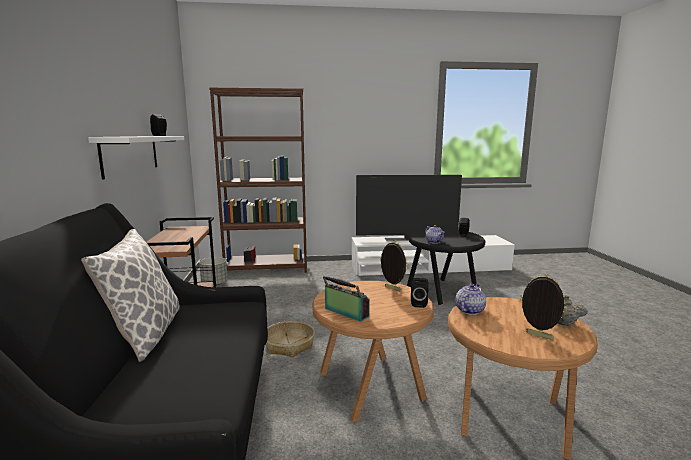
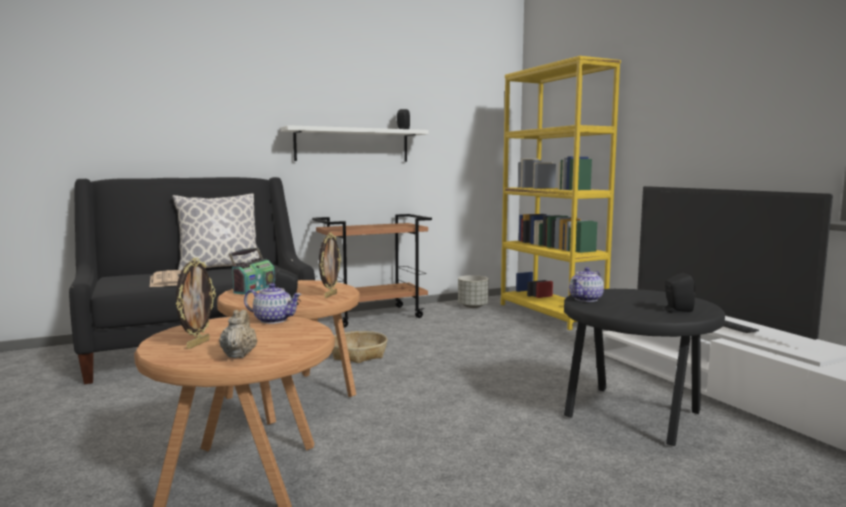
camera: 70 degrees right, 5 degrees down
brown bookcase [209,88,307,273] -> yellow bookcase [501,56,621,330]
none -> newspaper [150,270,182,287]

